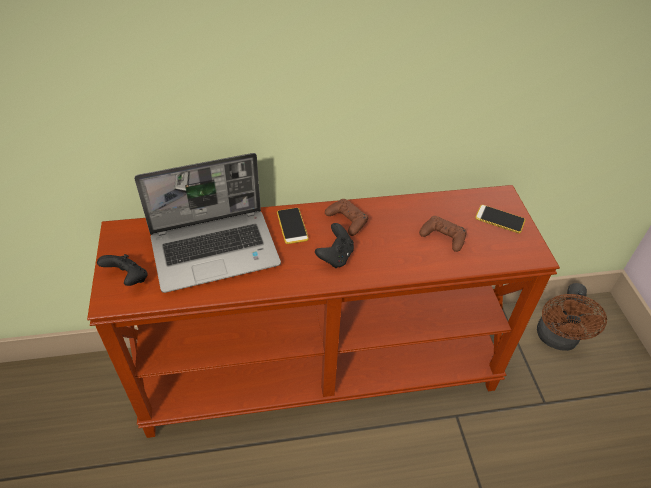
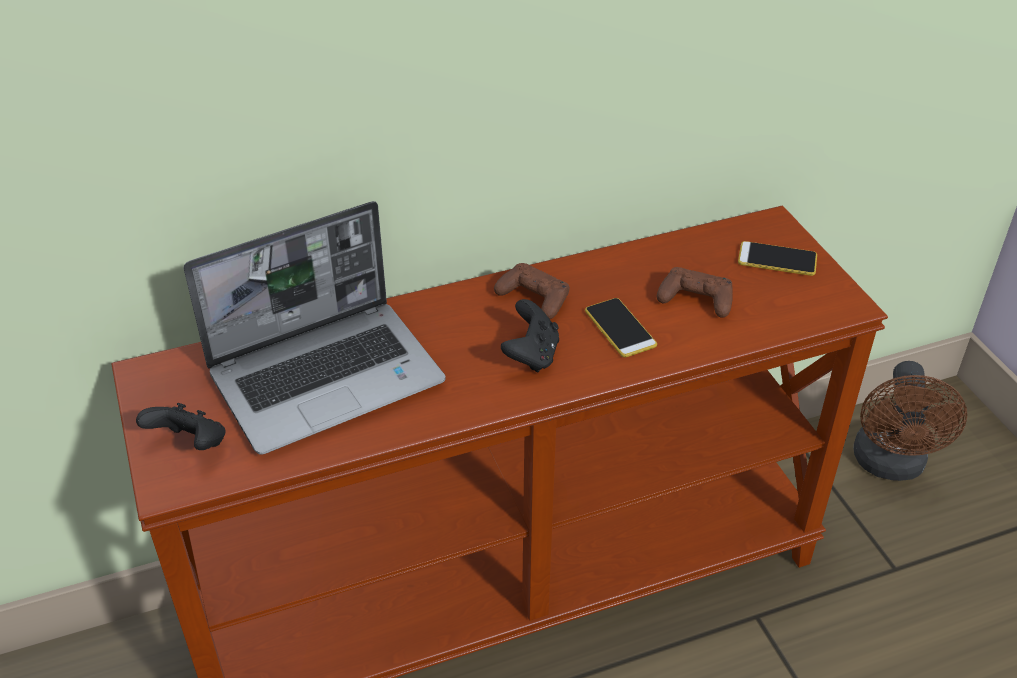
camera: 10 degrees left, 5 degrees down
phone [277,208,309,244] -> phone moved to [585,298,657,357]

